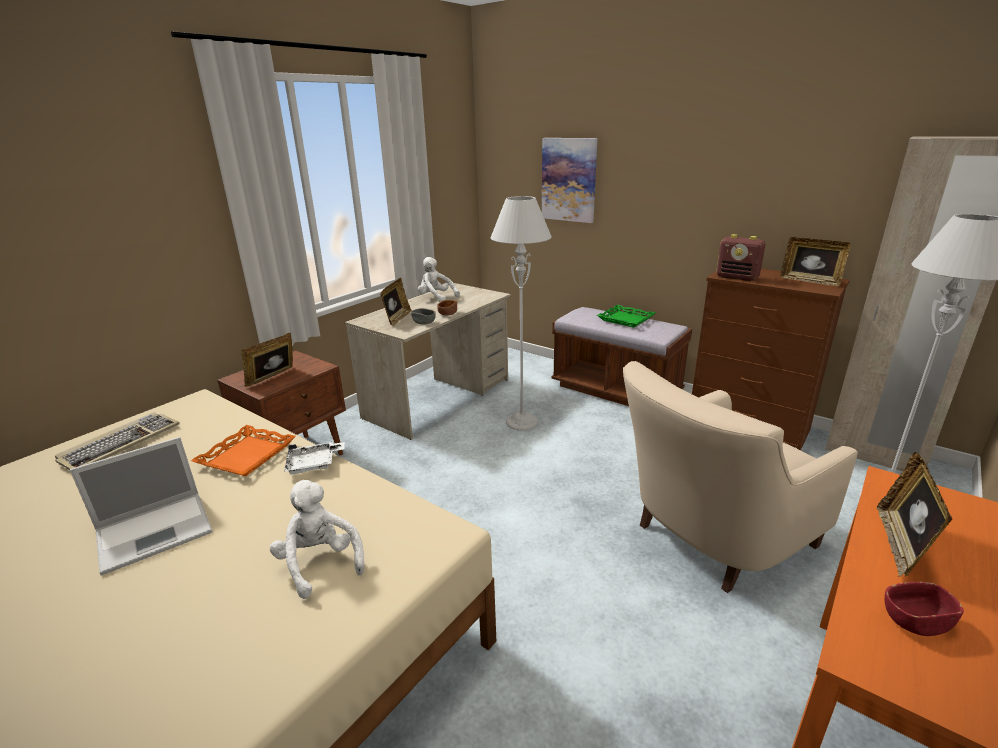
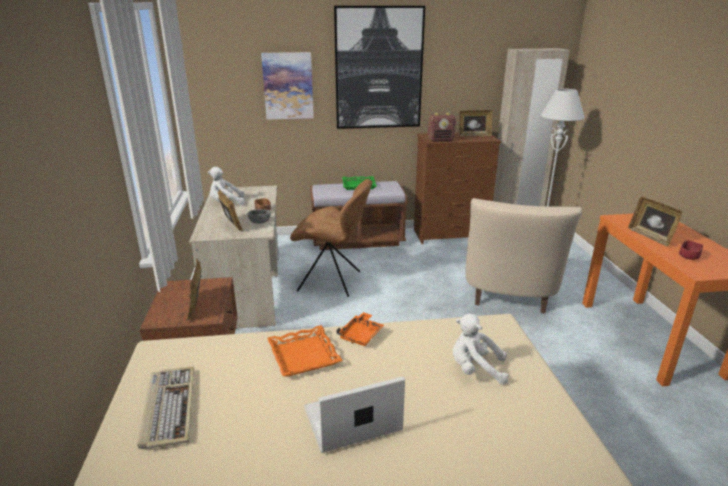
camera: 45 degrees left, 0 degrees up
laptop [70,437,212,576] -> laptop turned 120 degrees counterclockwise [304,376,405,453]
white tray [284,442,345,475] -> orange tray [336,312,384,346]
grey floor lamp [491,196,552,431] -> brown chair [290,179,372,297]
none -> picture [334,6,425,129]

